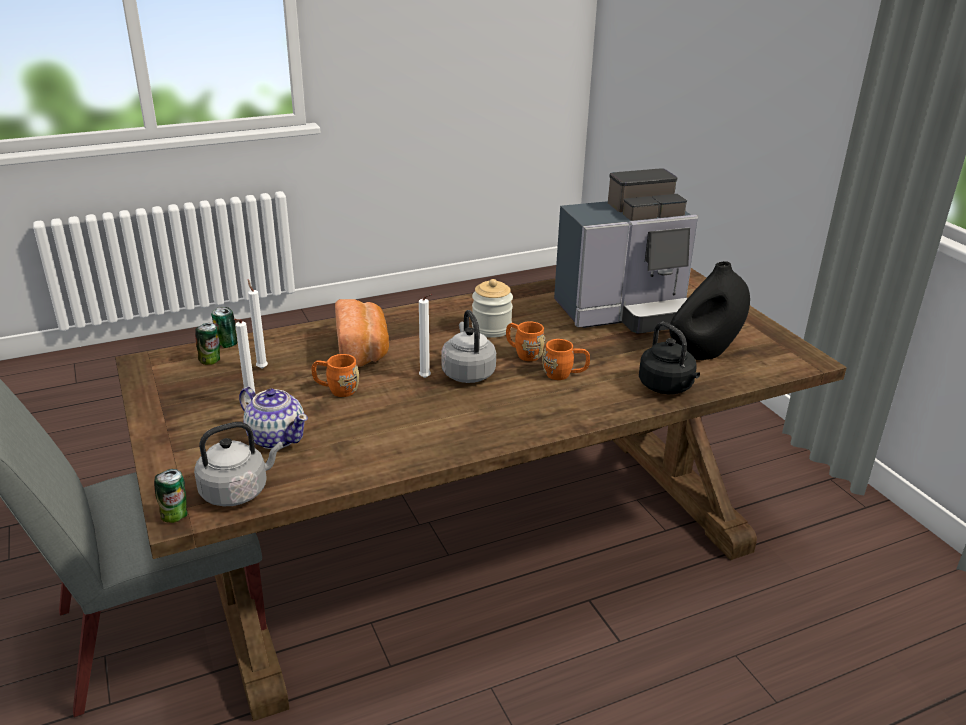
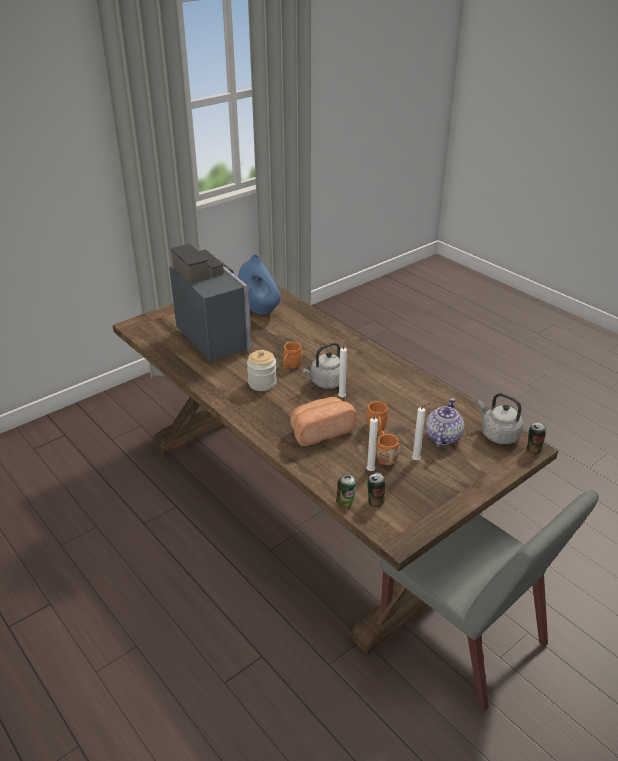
camera: 105 degrees left, 5 degrees up
orange mug [542,339,590,380] -> orange mug moved to [376,431,400,465]
black kettle [639,322,700,394] -> none
black vase [669,261,750,360] -> blue vase [238,254,281,314]

